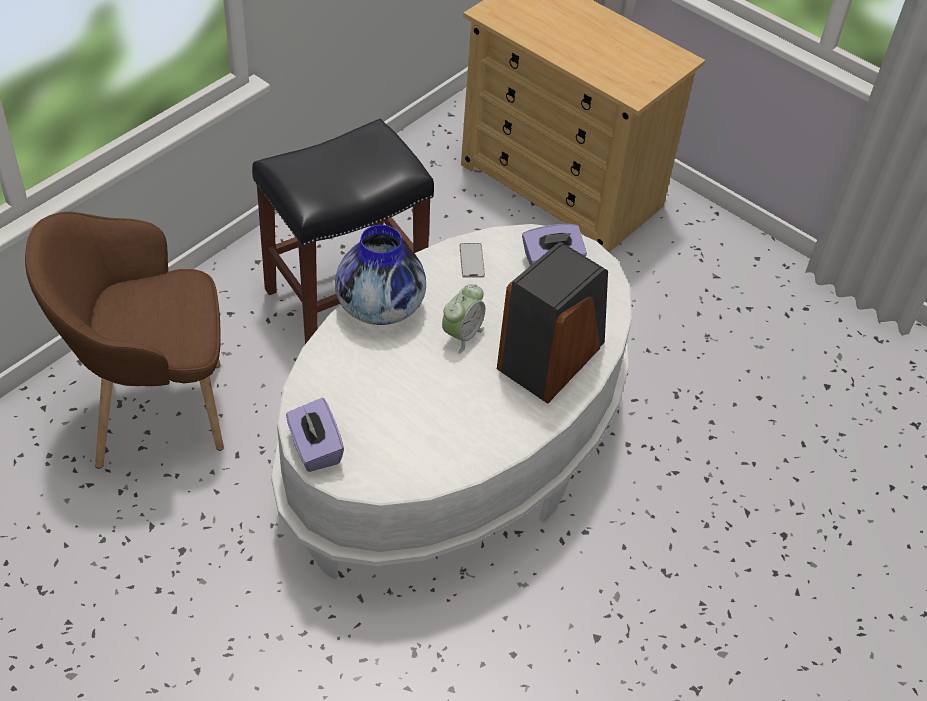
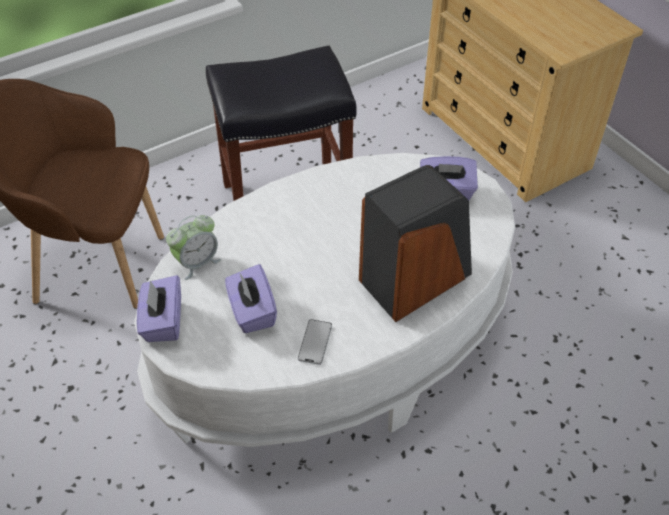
camera: 20 degrees right, 0 degrees up
vase [335,225,426,325] -> none
alarm clock [442,284,485,354] -> alarm clock moved to [166,215,221,280]
phone [460,243,485,278] -> phone moved to [298,319,332,365]
none -> purple tissue box [225,264,277,333]

